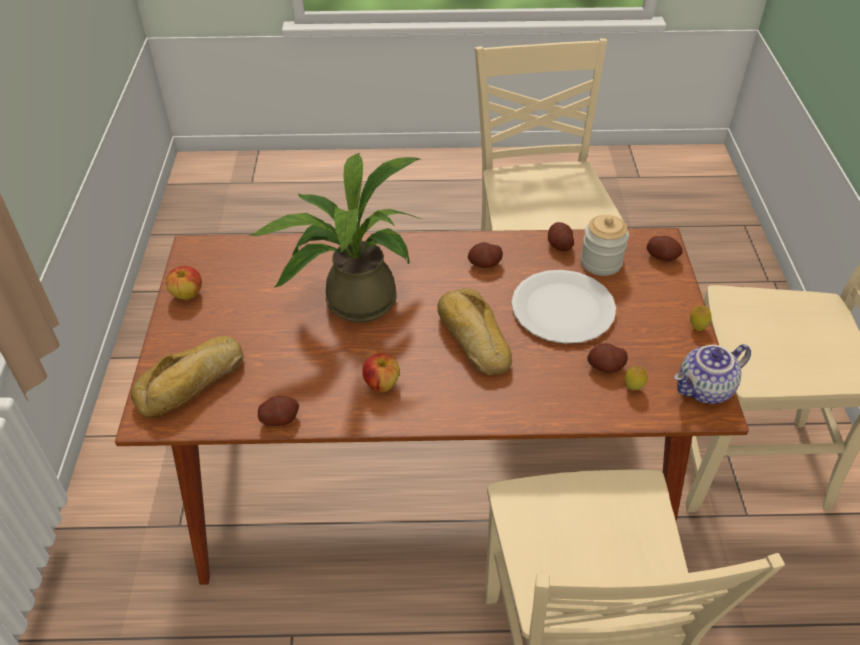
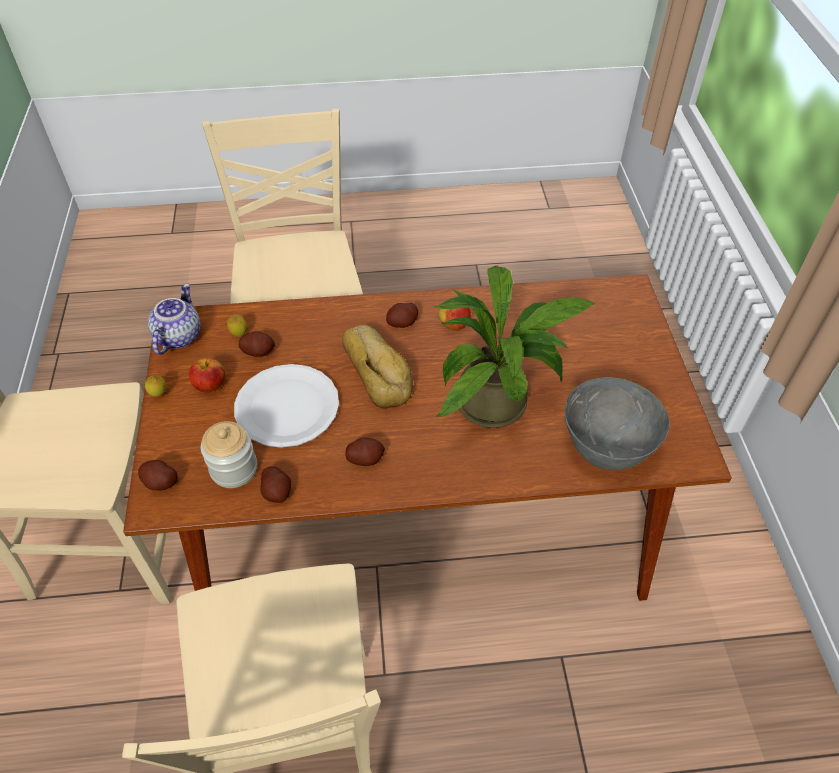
camera: 175 degrees right, 5 degrees up
bread [131,336,244,418] -> none
apple [166,266,202,300] -> apple moved to [188,358,225,393]
potato [258,396,299,426] -> potato moved to [386,303,418,328]
teapot [674,344,751,404] -> teapot turned 45 degrees counterclockwise [148,283,201,355]
none -> grey bowl [565,377,670,470]

